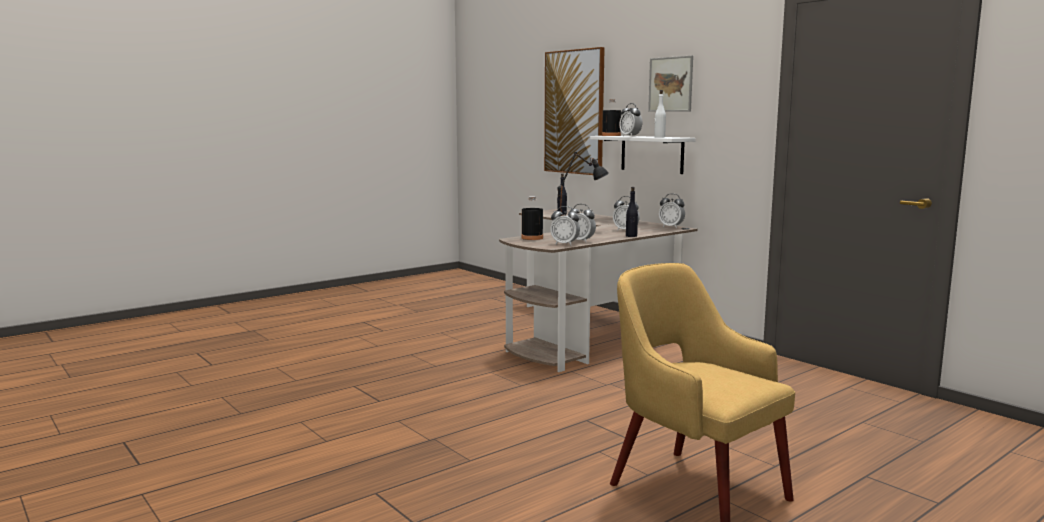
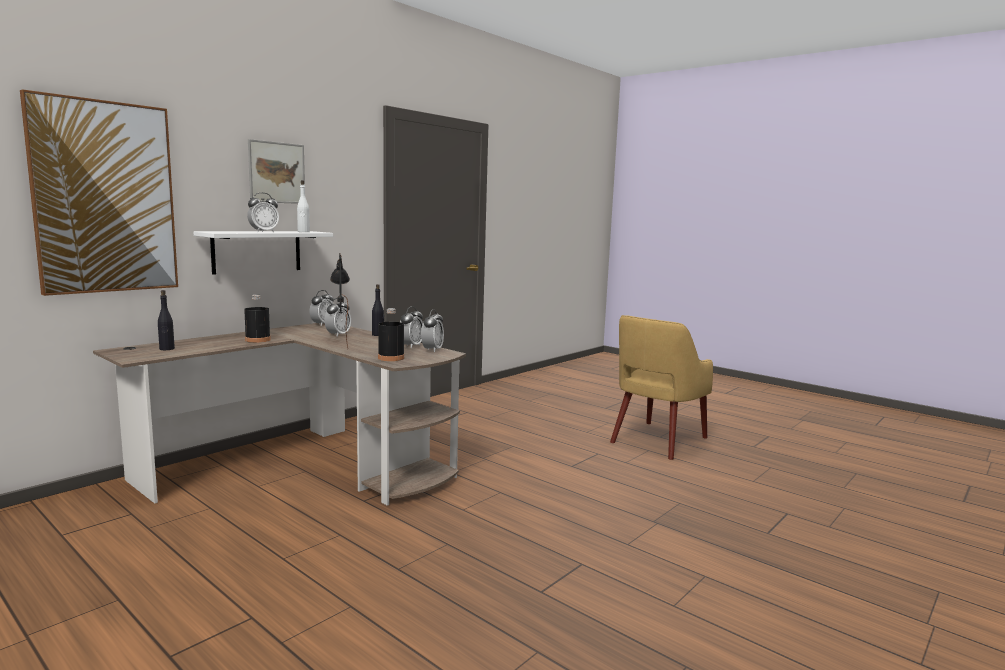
camera: 100 degrees left, 0 degrees up
black bottle [602,99,621,136] -> black bottle moved to [244,295,271,343]

